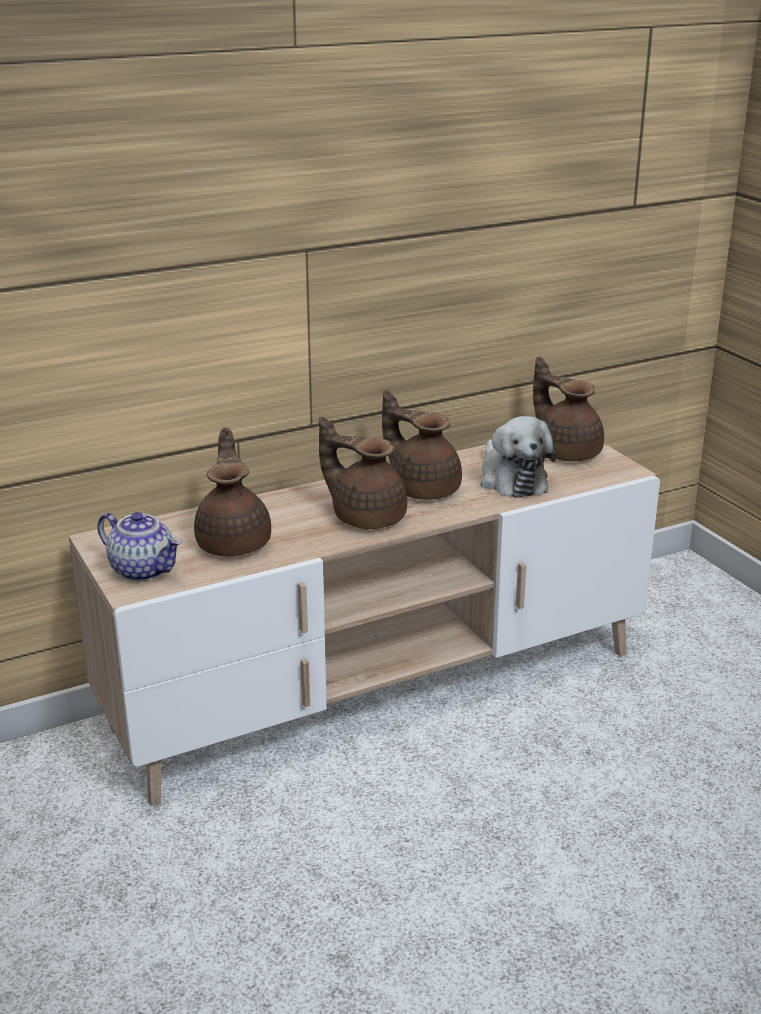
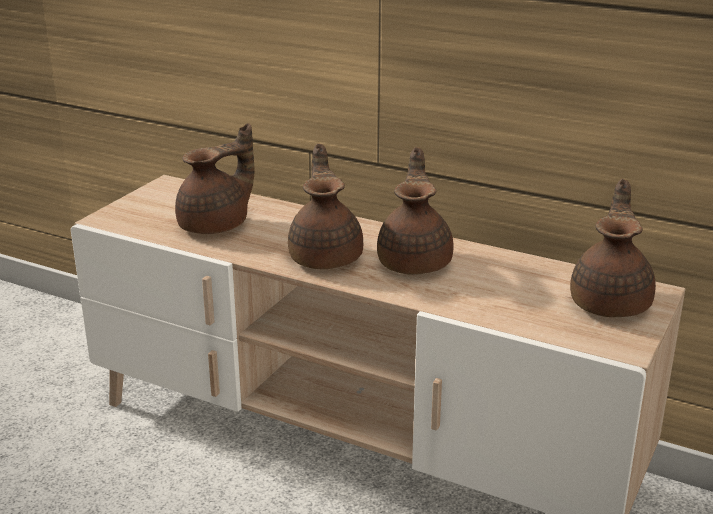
camera: 55 degrees right, 0 degrees up
teapot [97,512,182,581] -> none
plush toy [481,416,556,498] -> none

